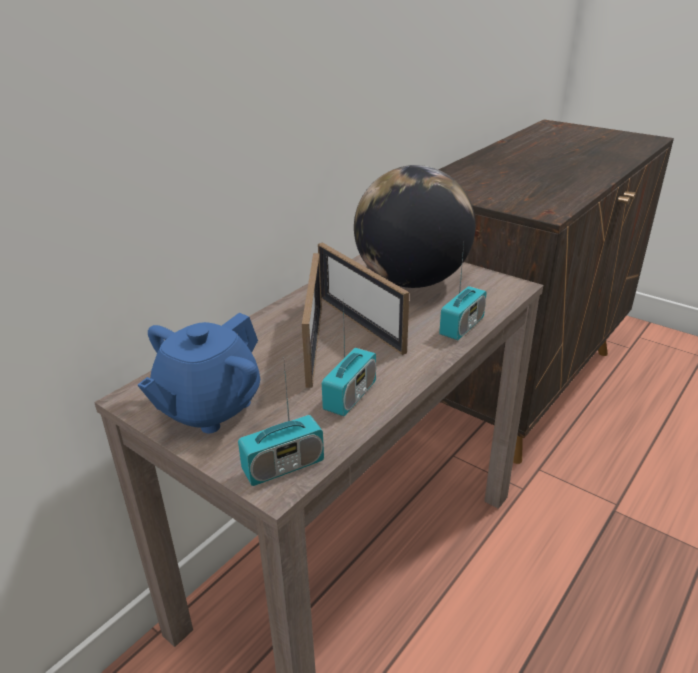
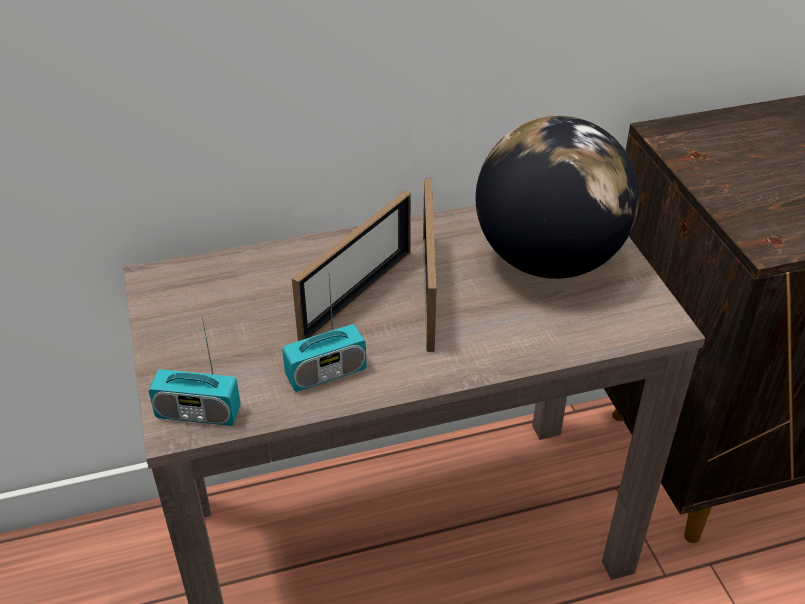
camera: 35 degrees right, 10 degrees up
blue teapot [138,313,260,433] -> none
radio [439,245,487,340] -> none

